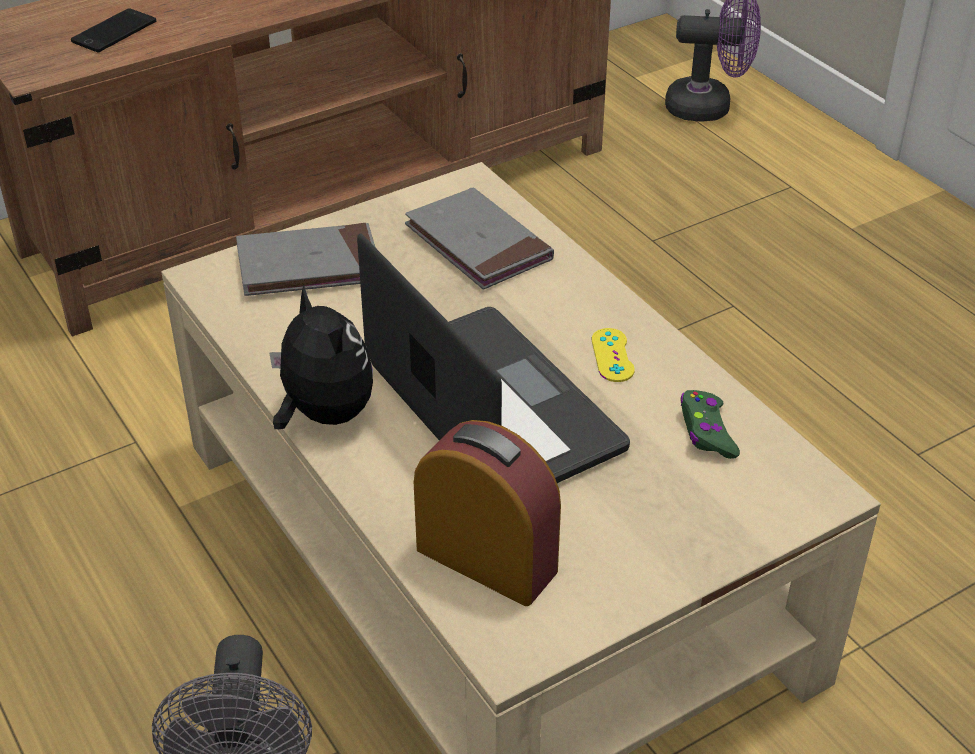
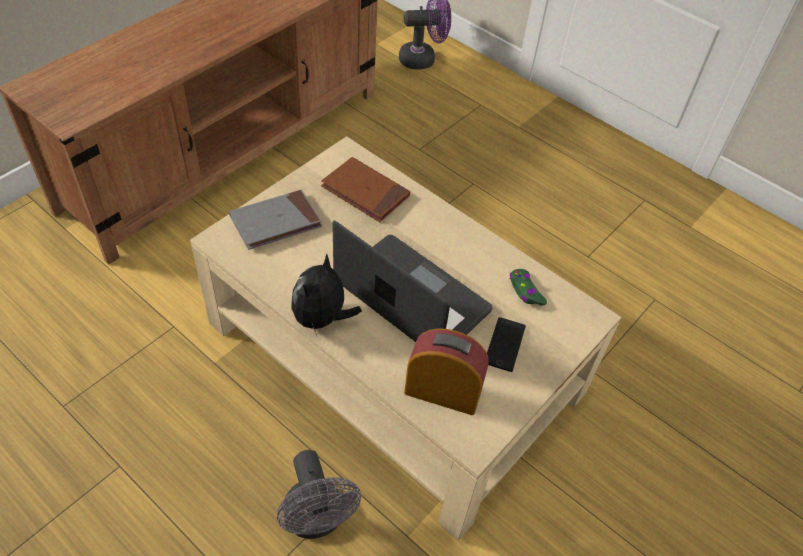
camera: 20 degrees left, 10 degrees up
phone [71,8,156,52] -> phone moved to [487,317,526,372]
plush toy [269,285,373,429] -> plush toy turned 105 degrees counterclockwise [291,253,362,338]
grey book [405,187,554,290] -> brown book [321,157,410,222]
yellow game controller [592,328,635,382] -> none

